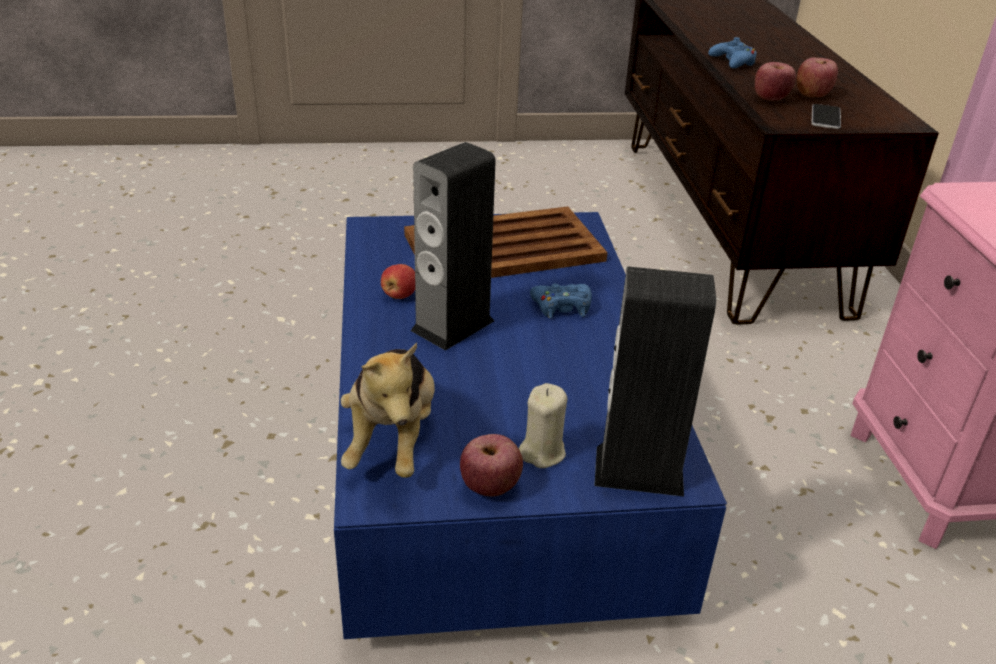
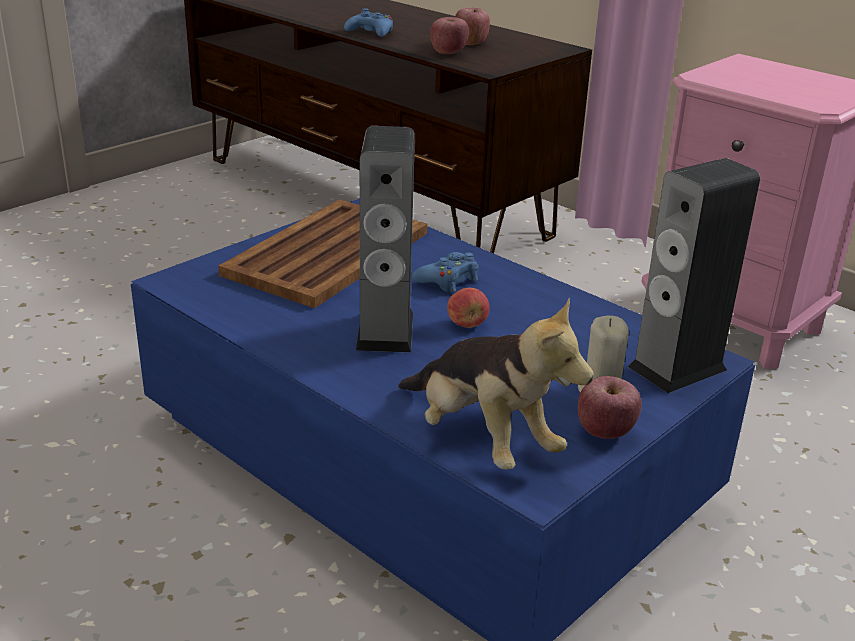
camera: 40 degrees left, 5 degrees down
apple [381,264,415,299] -> apple moved to [447,288,490,328]
phone [812,104,841,129] -> none

